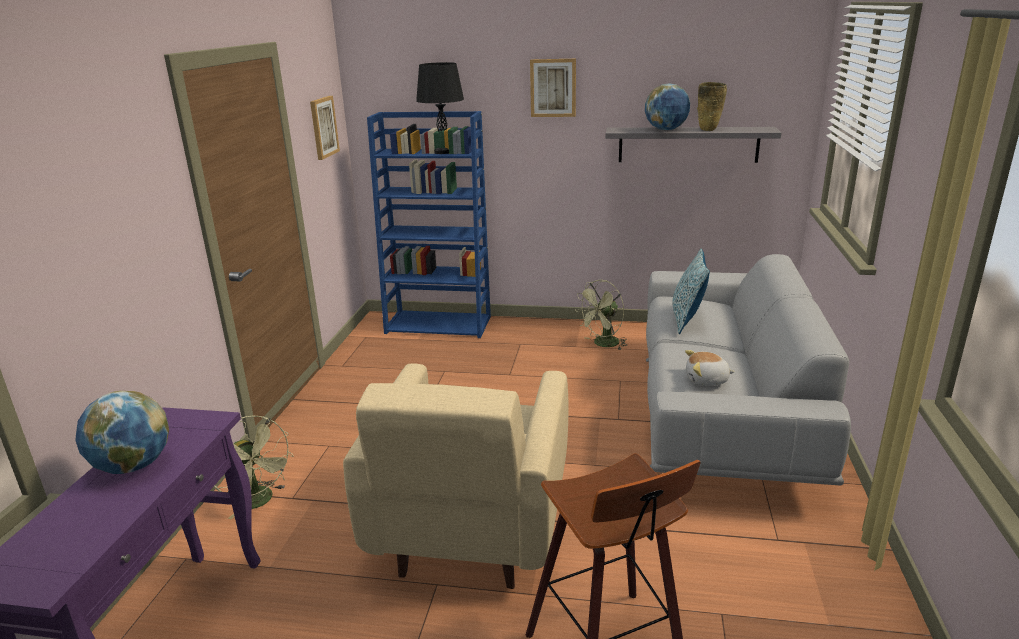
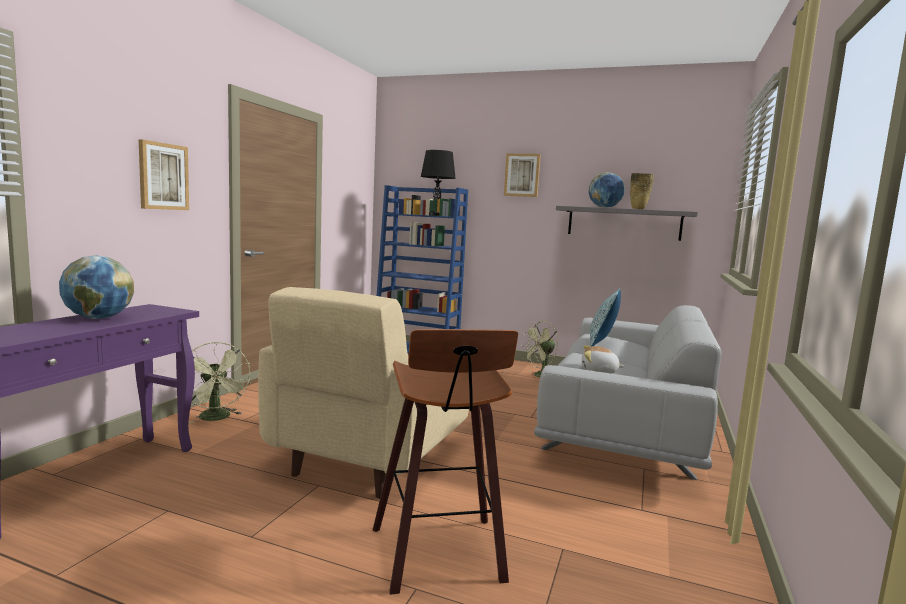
camera: 10 degrees right, 15 degrees down
picture [310,96,340,160] -> picture moved to [139,139,189,210]

